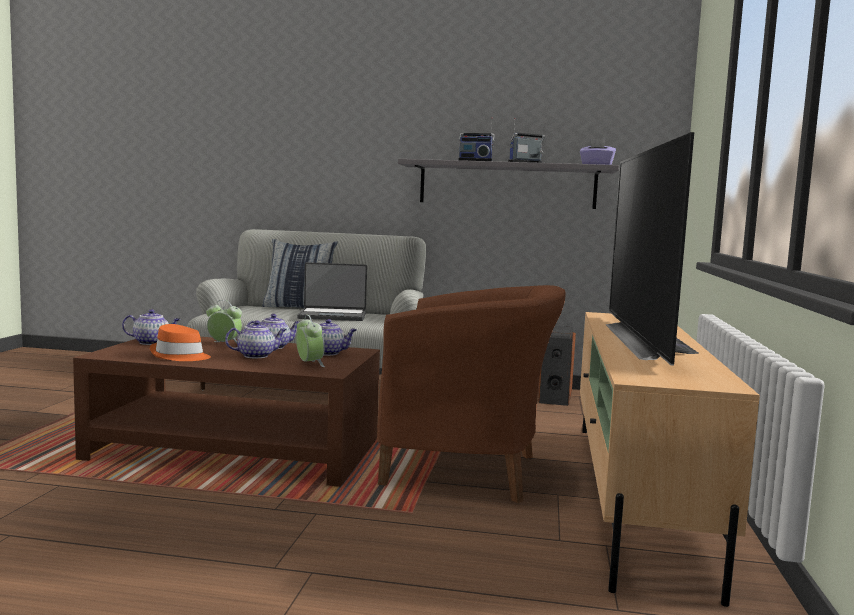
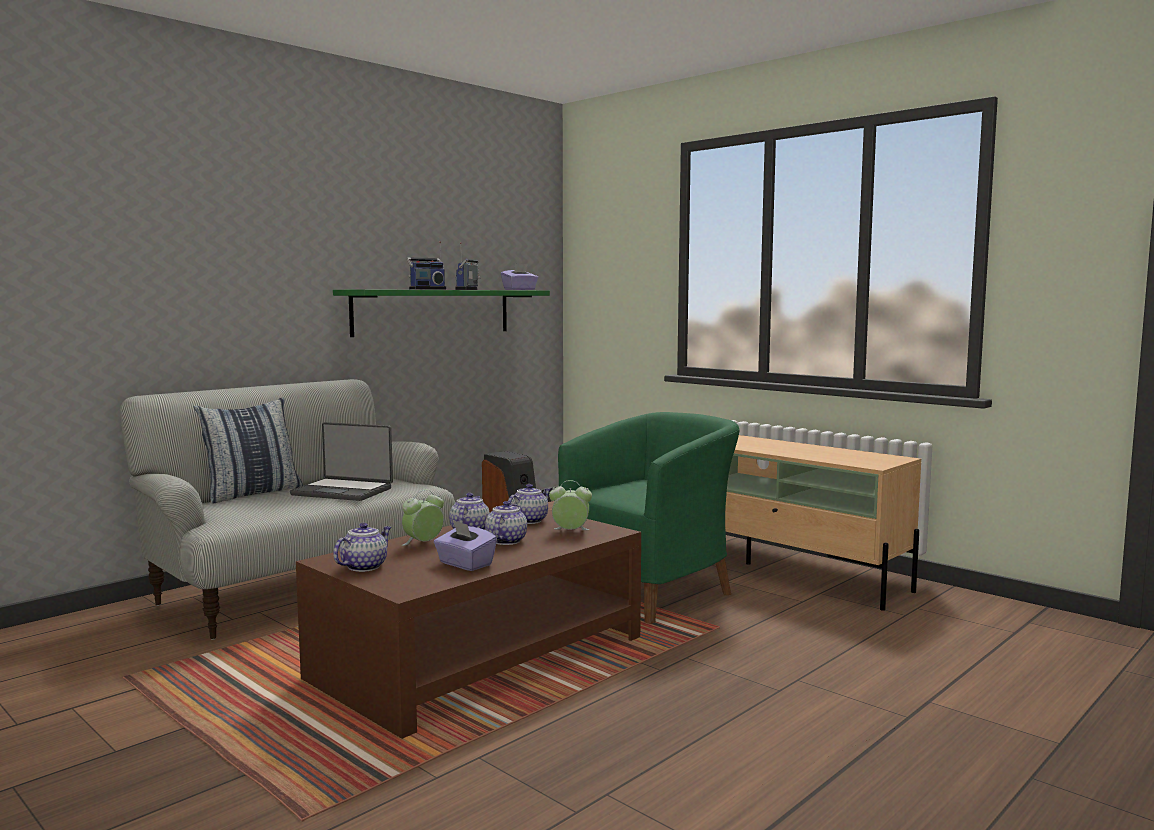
camera: 55 degrees left, 0 degrees up
orange hat [150,324,211,361] -> purple tissue box [434,520,497,571]
laptop [297,262,367,321] -> laptop turned 75 degrees clockwise [290,422,393,501]
brown armchair [377,285,566,503] -> green armchair [558,412,740,624]
grey shelf [398,159,619,209] -> green shelf [333,289,550,337]
television [605,132,699,366] -> none

